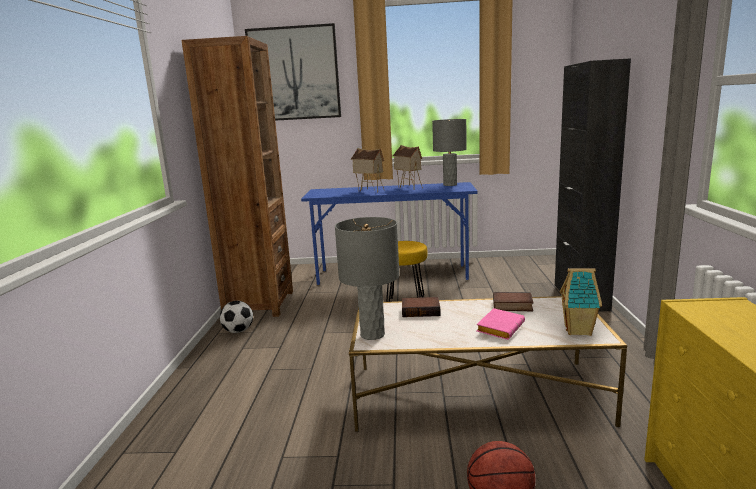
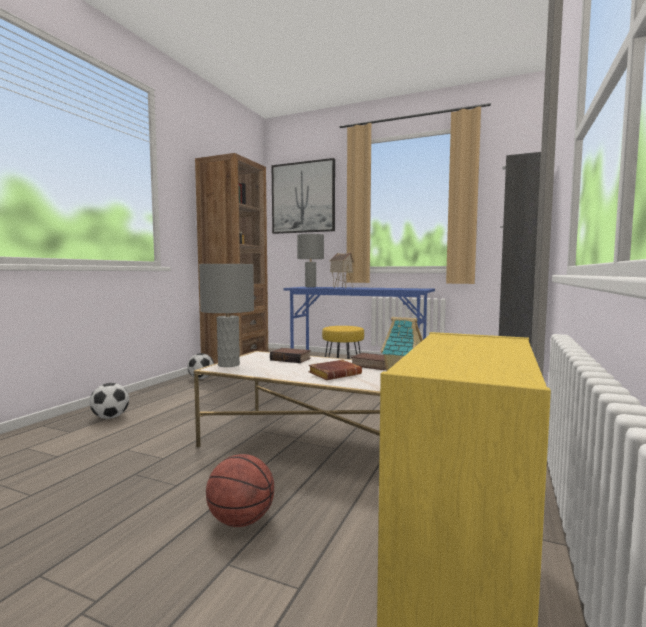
camera: 20 degrees right, 10 degrees down
toy house [393,145,423,188] -> none
grey table lamp [432,119,467,186] -> grey table lamp moved to [297,234,324,287]
pink book [476,308,525,340] -> brown book [309,360,362,380]
none -> football [90,383,129,419]

